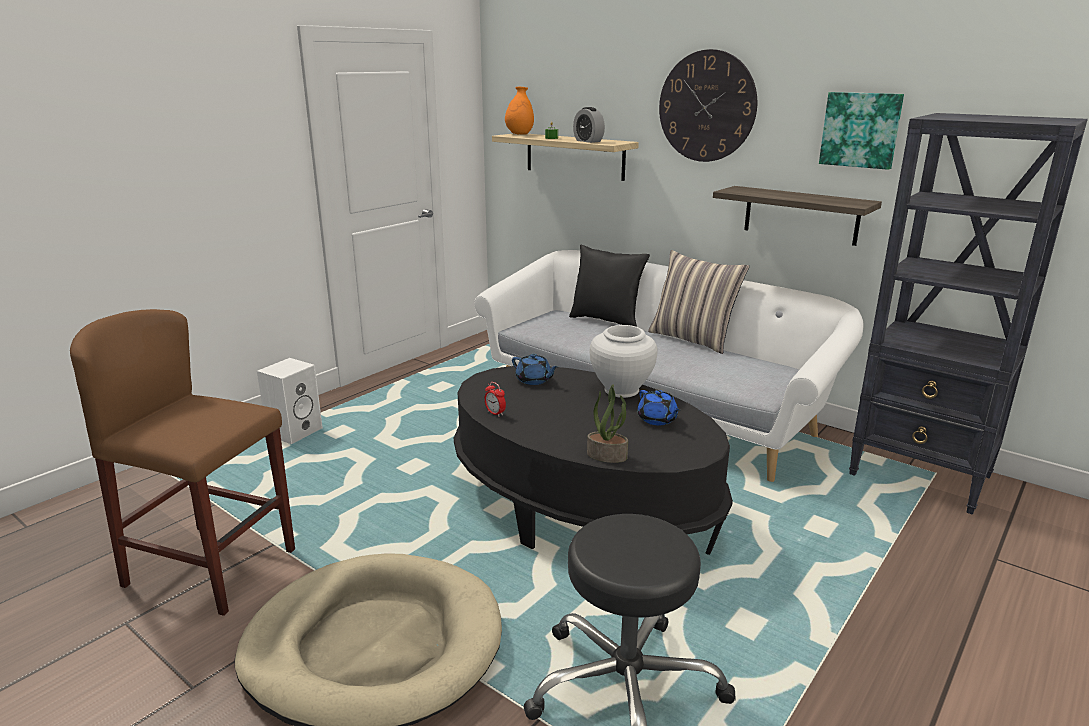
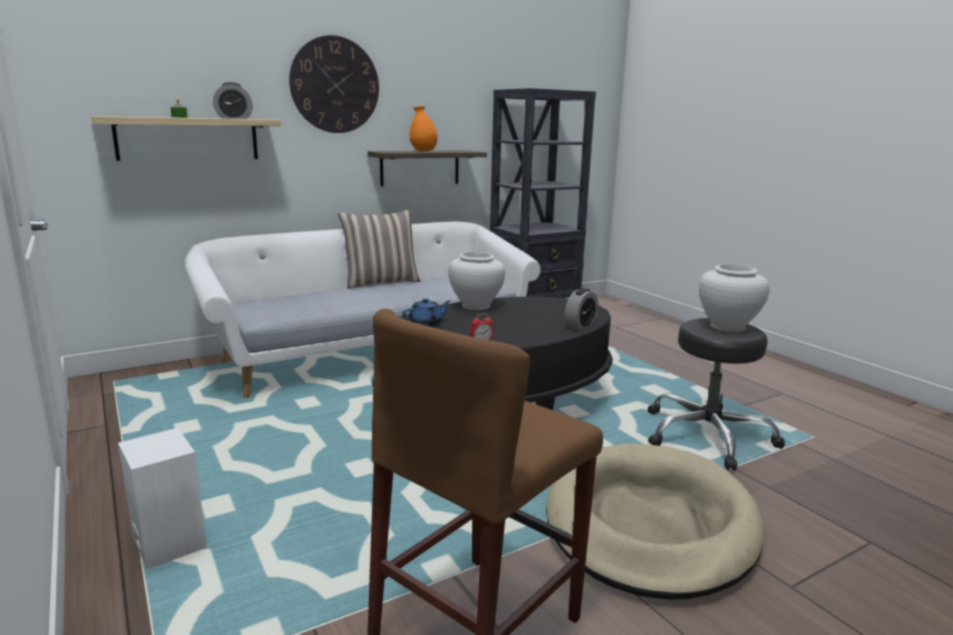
camera: 70 degrees left, 5 degrees down
orange vase [505,87,534,135] -> orange vase moved to [410,106,438,152]
black pillow [569,245,650,327] -> none
potted plant [587,384,628,463] -> alarm clock [565,288,598,330]
blue teapot [637,390,680,425] -> none
picture [819,92,904,170] -> none
none -> white vase [699,264,770,332]

